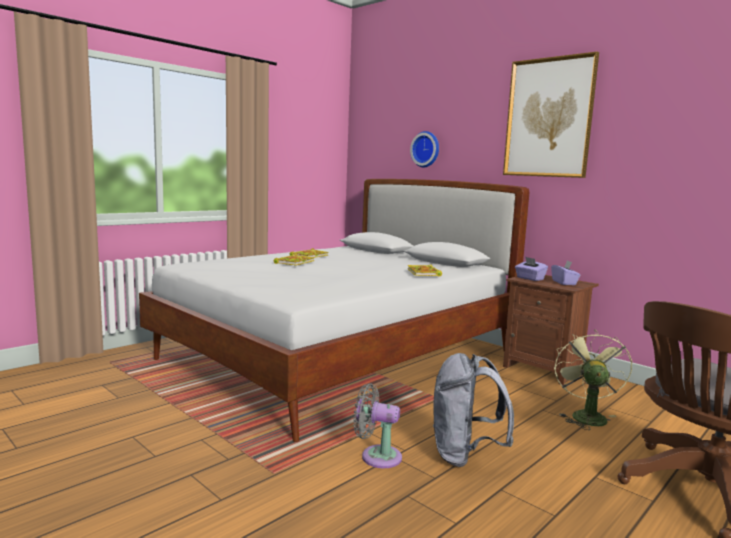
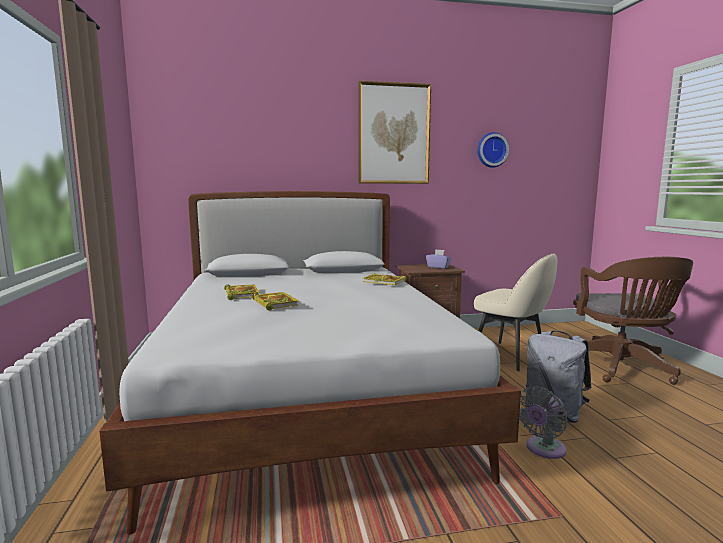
camera: 55 degrees left, 0 degrees up
wall clock [410,131,439,167] -> wall clock moved to [477,132,509,168]
purple tissue box [515,257,548,281] -> none
green fan [554,329,632,430] -> beige chair [474,254,557,371]

